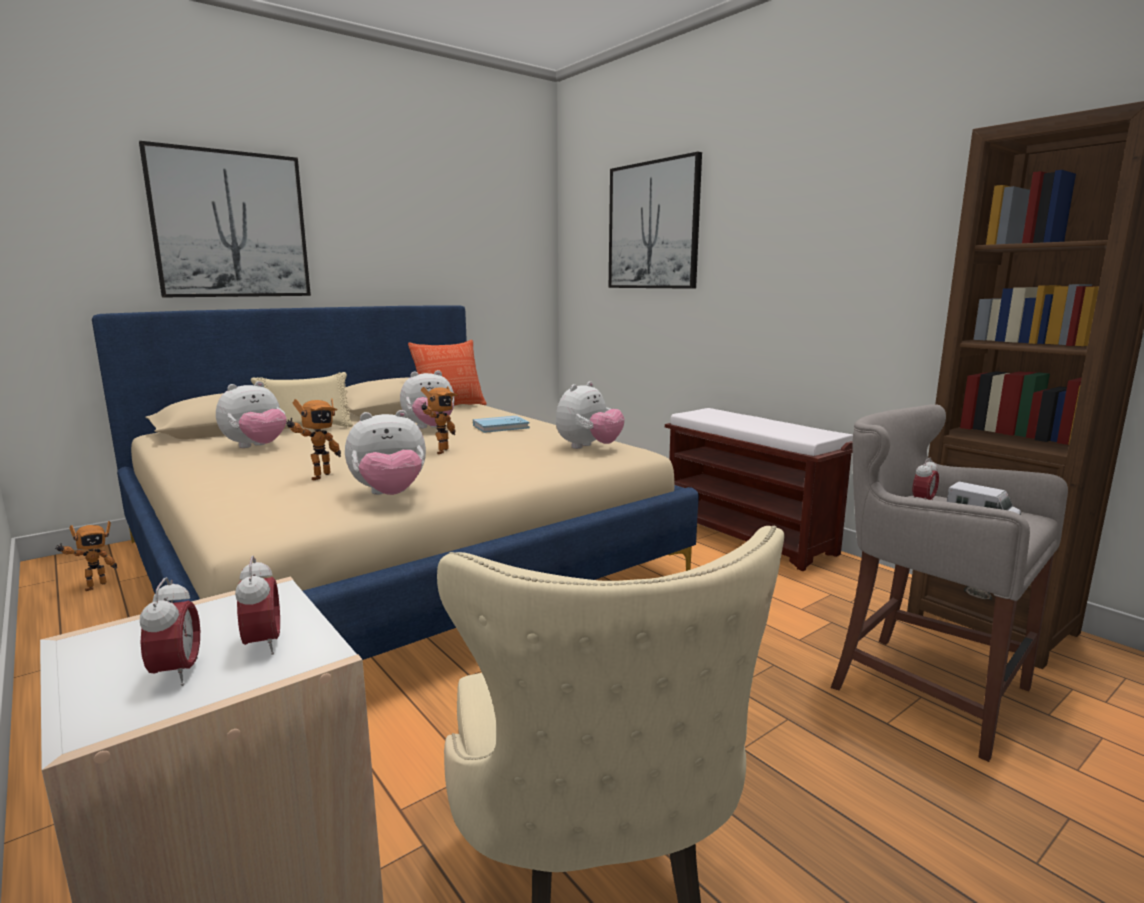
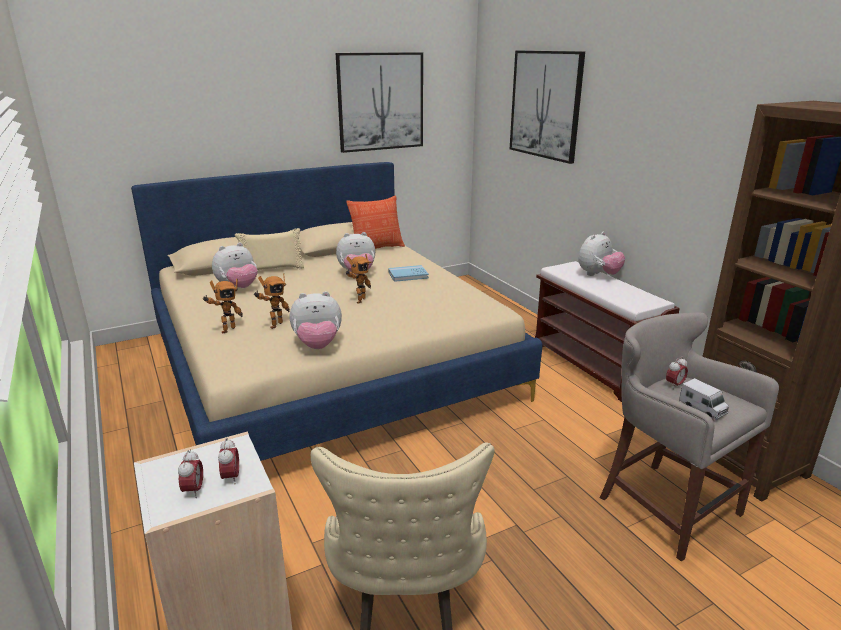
camera: 10 degrees right, 10 degrees up
toy robot [55,521,117,591] -> toy robot moved to [203,278,243,333]
picture [139,141,311,297] -> picture moved to [336,52,423,153]
plush toy [556,381,625,449] -> plush toy moved to [578,232,625,276]

